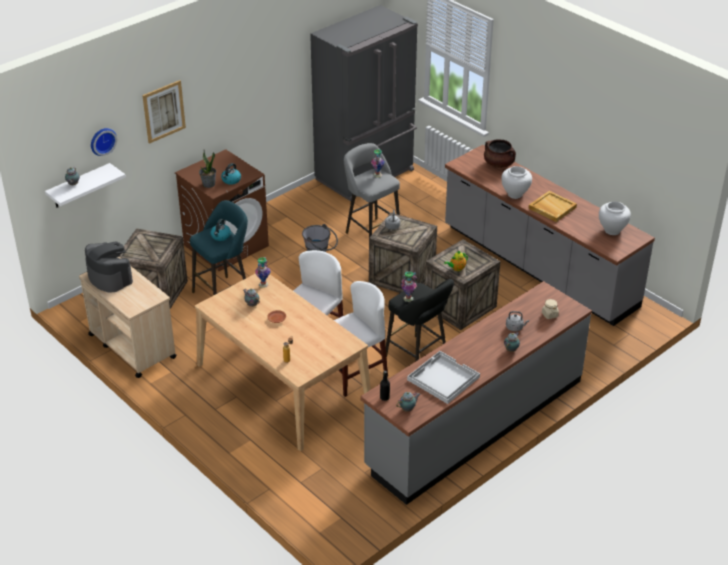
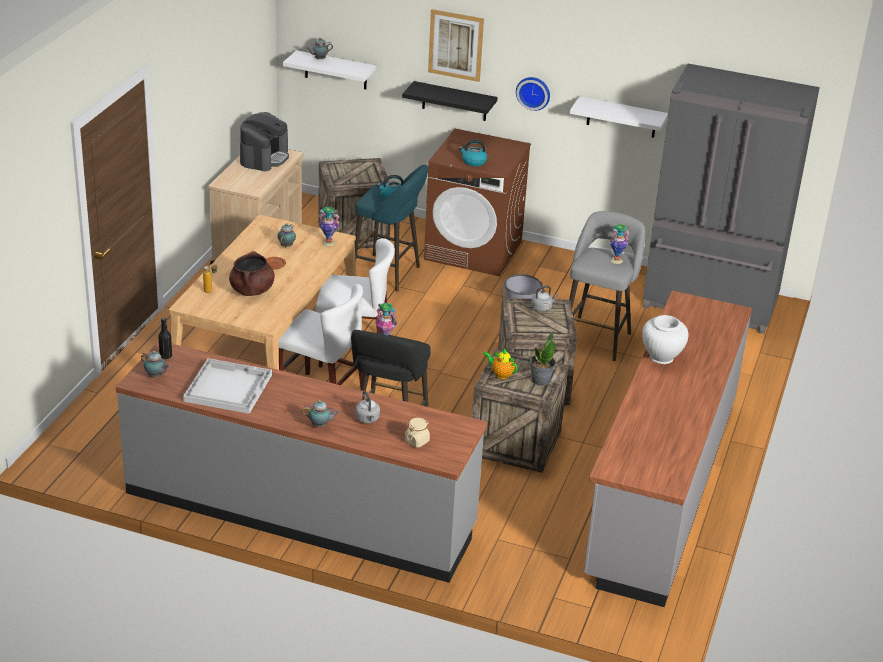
camera: 60 degrees right, 5 degrees down
wall clock [91,128,117,156] -> wall clock moved to [516,77,550,111]
potted plant [199,150,216,188] -> potted plant moved to [530,331,556,386]
brown cooking pot [484,140,516,168] -> brown cooking pot moved to [229,251,275,296]
beige tray [528,191,577,222] -> none
white vase [599,202,631,235] -> none
none -> black shelf [402,81,497,121]
none -> white shelf [570,96,668,138]

